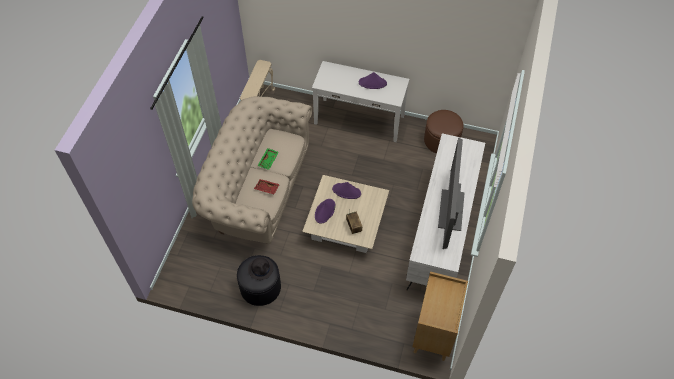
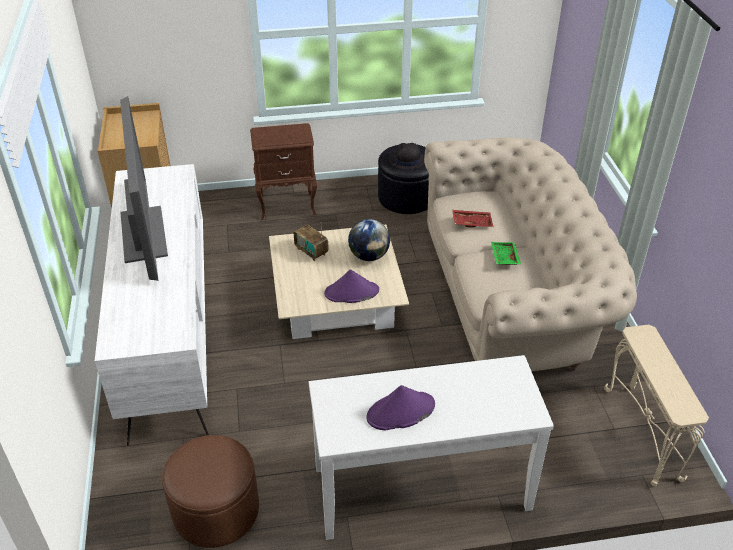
camera: 155 degrees right, 15 degrees down
purple hat [315,199,336,223] -> globe [348,219,390,261]
none -> brown nightstand [250,123,317,220]

